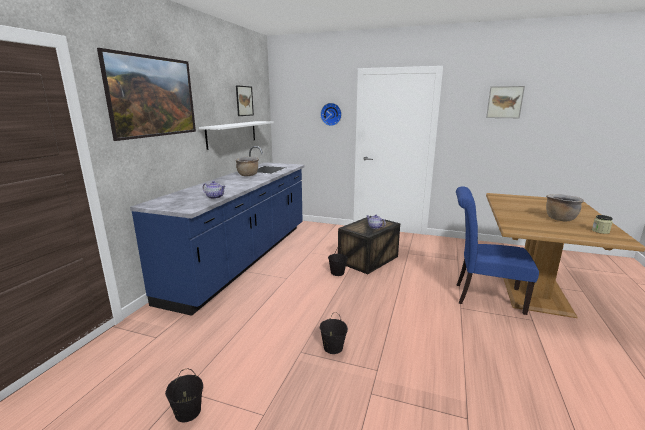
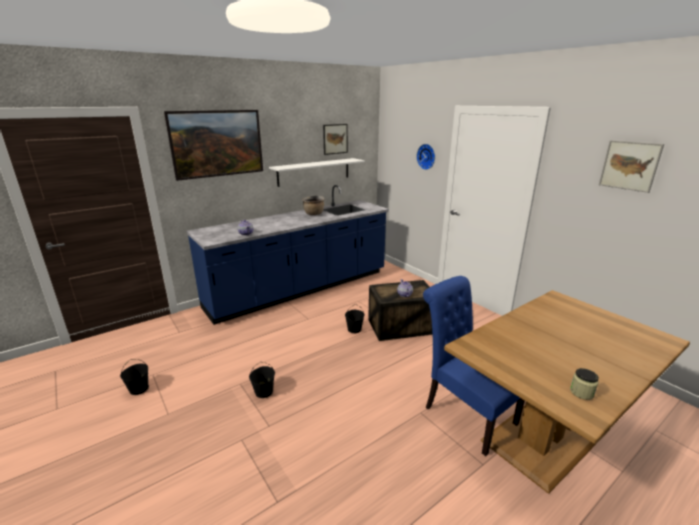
camera: 35 degrees right, 5 degrees up
brown cooking pot [546,194,584,221] -> none

